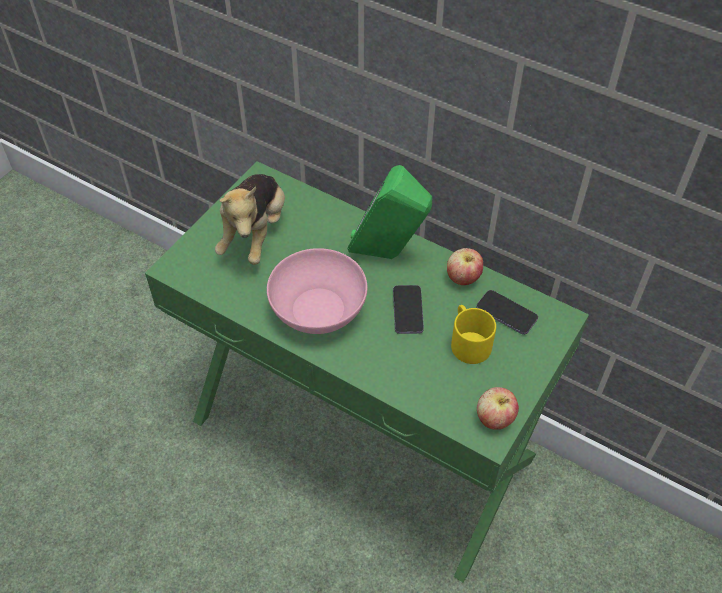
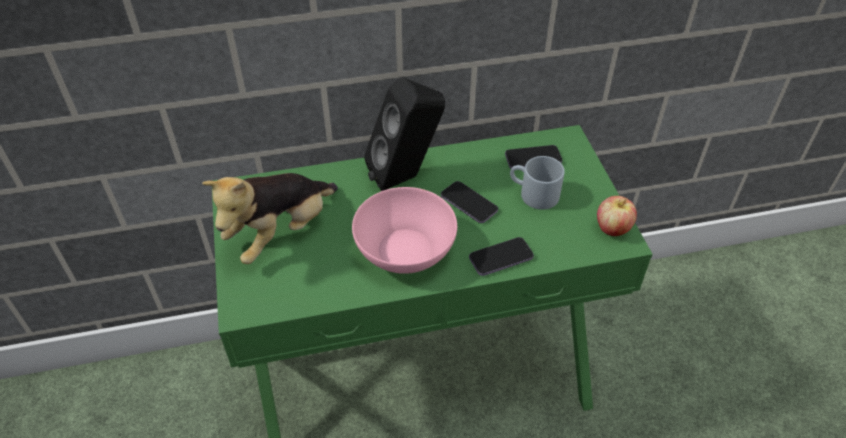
camera: 45 degrees left, 5 degrees down
plush toy [215,174,285,265] -> plush toy turned 75 degrees clockwise [202,173,338,264]
green speaker [348,165,432,259] -> black speaker [364,78,445,191]
apple [447,248,483,285] -> none
yellow mug [451,305,496,364] -> grey mug [510,156,565,210]
none -> phone [469,237,534,276]

